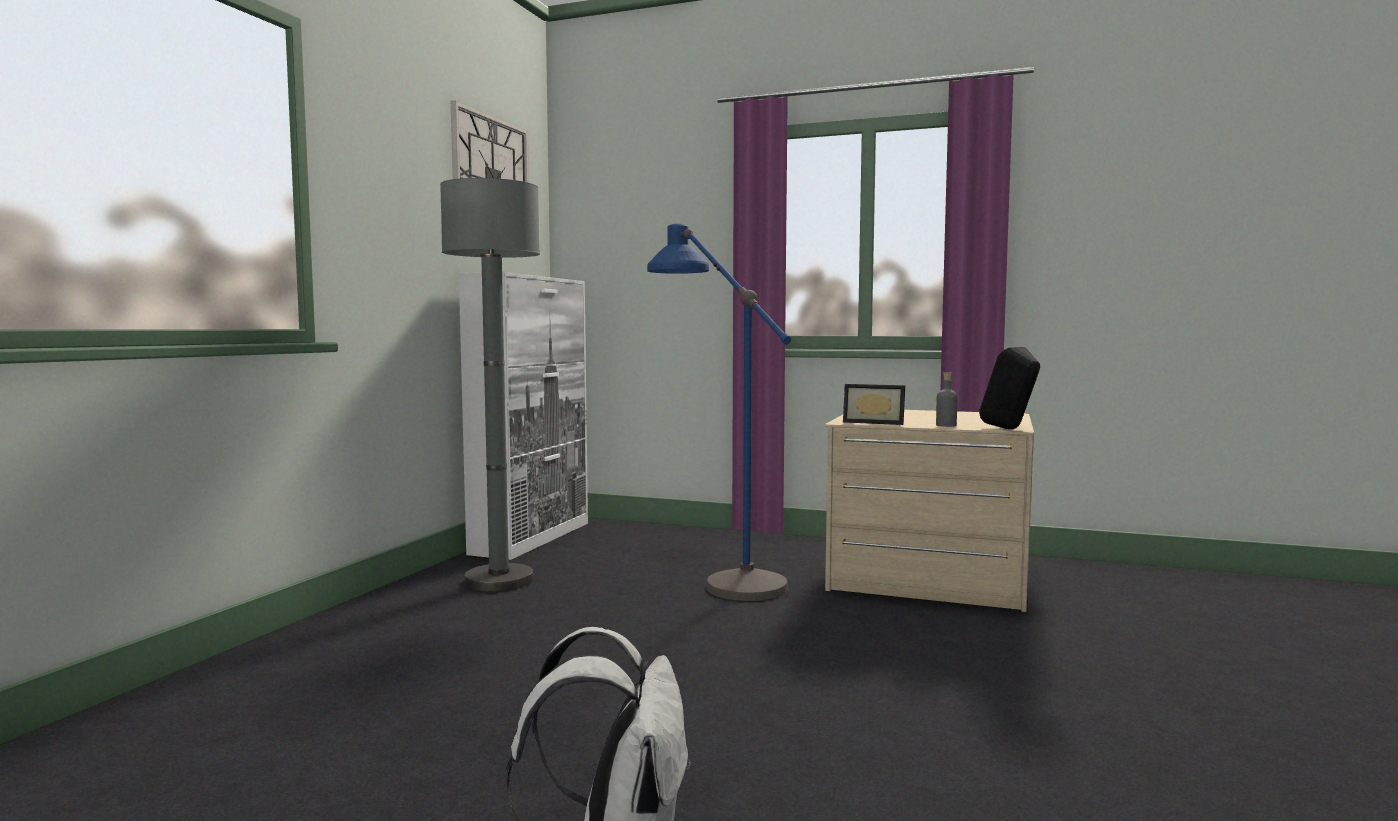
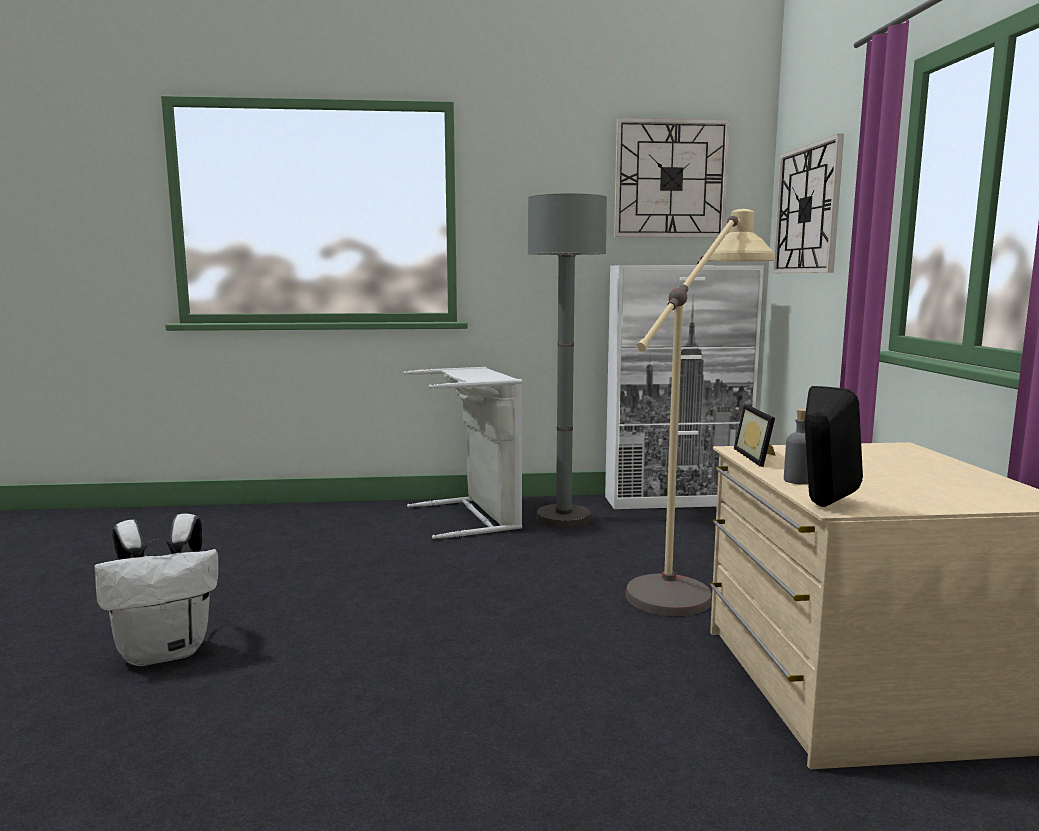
camera: 65 degrees right, 5 degrees up
blue floor lamp [647,223,791,601] -> beige floor lamp [625,209,775,616]
none -> grey laundry basket [403,367,522,539]
none -> wall clock [772,134,844,273]

